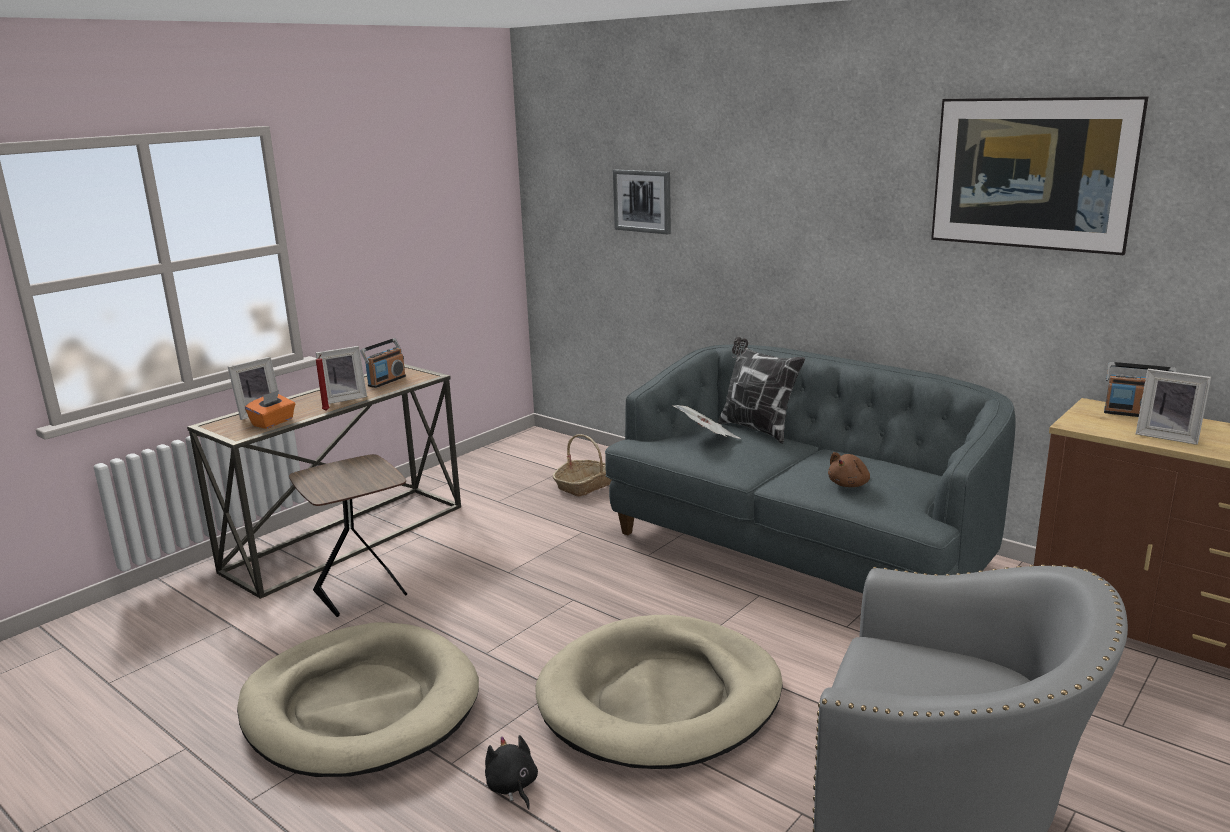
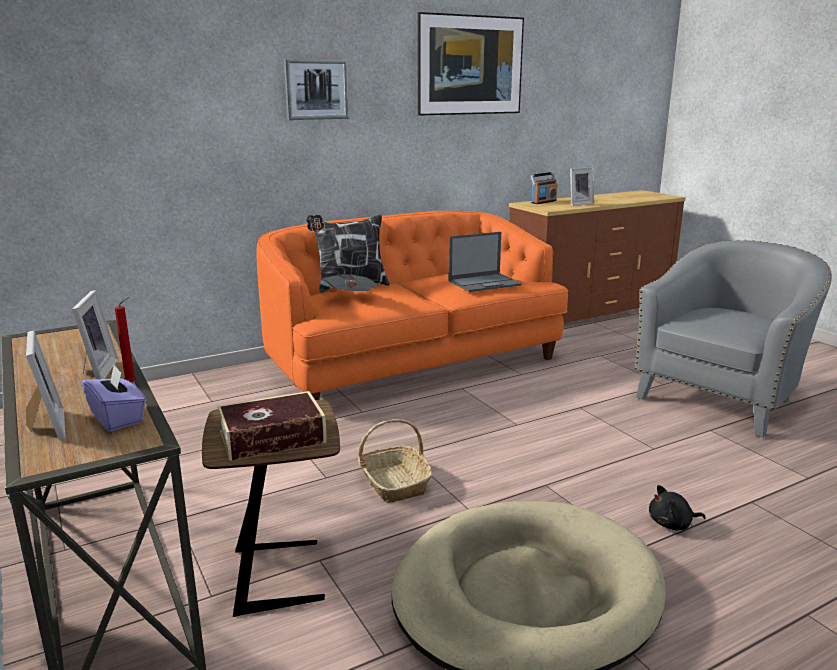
camera: 70 degrees left, 0 degrees up
orange tissue box [245,390,295,429] -> purple tissue box [81,365,146,431]
radio [360,338,406,388] -> none
beige dog bed [536,615,782,769] -> none
basket [553,434,611,497] -> basket moved to [358,419,432,503]
grey sofa [605,345,1015,593] -> orange sofa [257,211,568,400]
picture [613,170,671,234] -> picture moved to [284,59,349,120]
brown plush toy [828,452,870,487] -> laptop [448,232,522,292]
none -> book [218,391,327,461]

